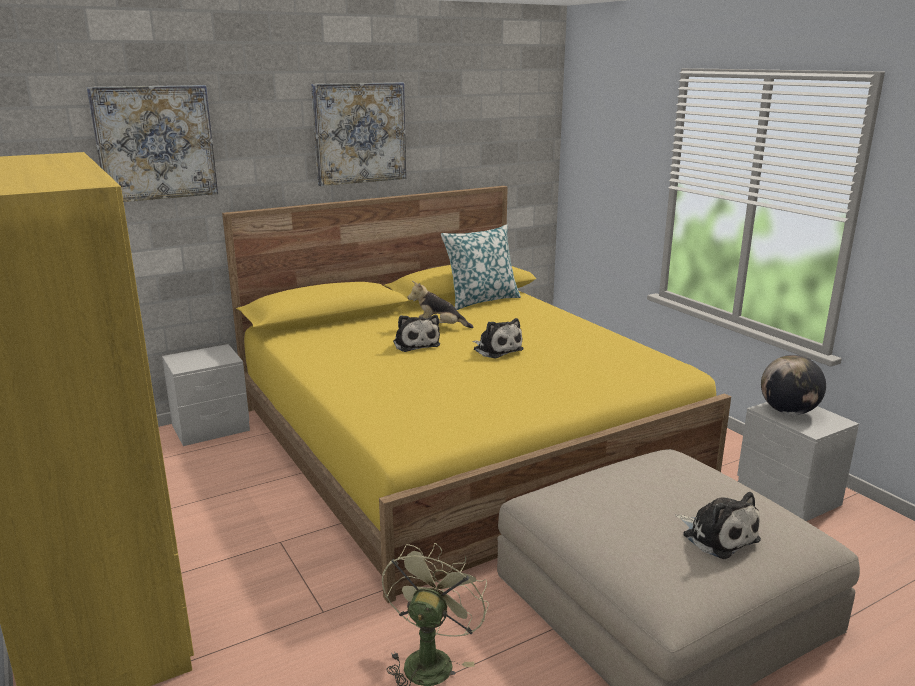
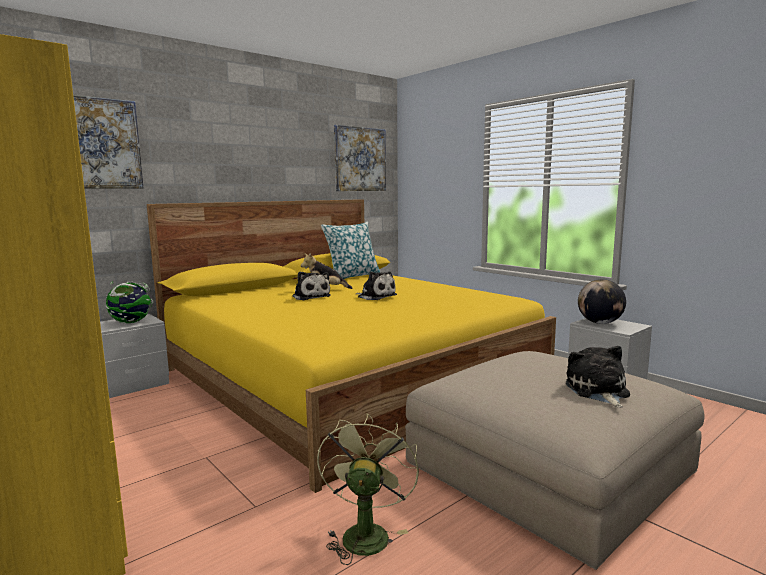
camera: 10 degrees left, 10 degrees down
picture [311,82,406,186] -> picture moved to [334,125,386,191]
plush toy [675,492,761,559] -> plush toy turned 135 degrees counterclockwise [566,346,630,408]
none -> globe [105,281,153,323]

